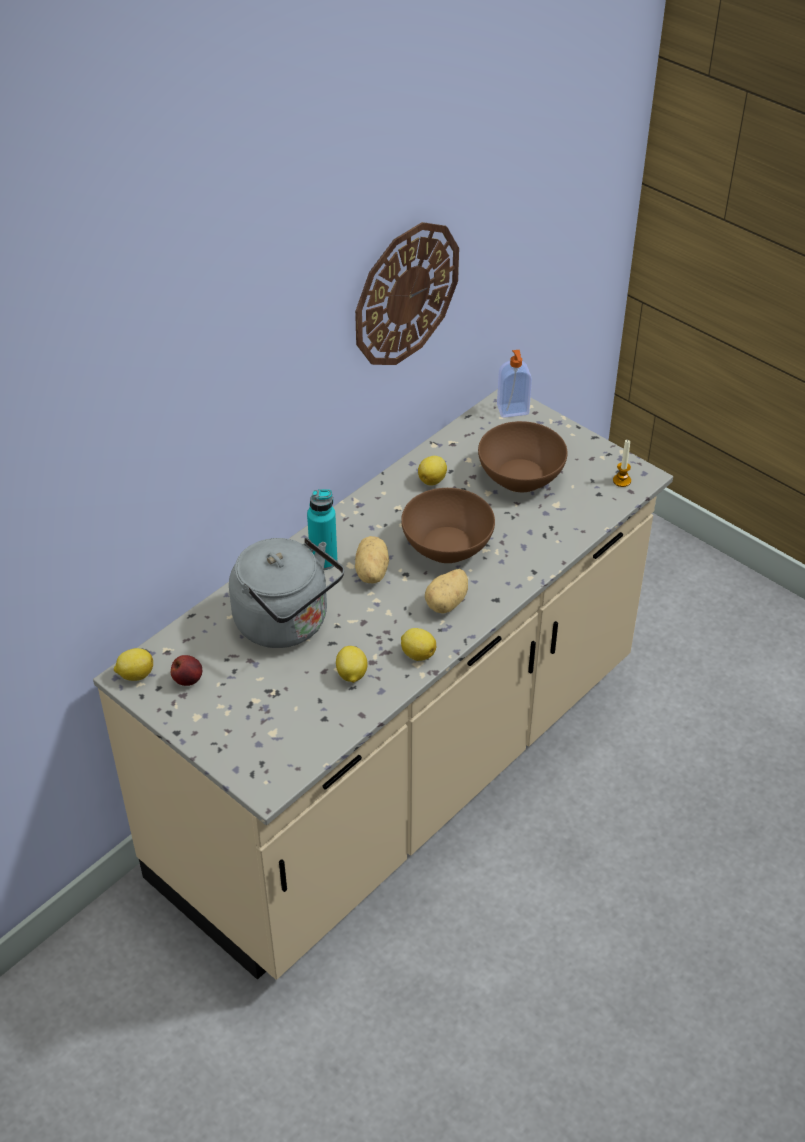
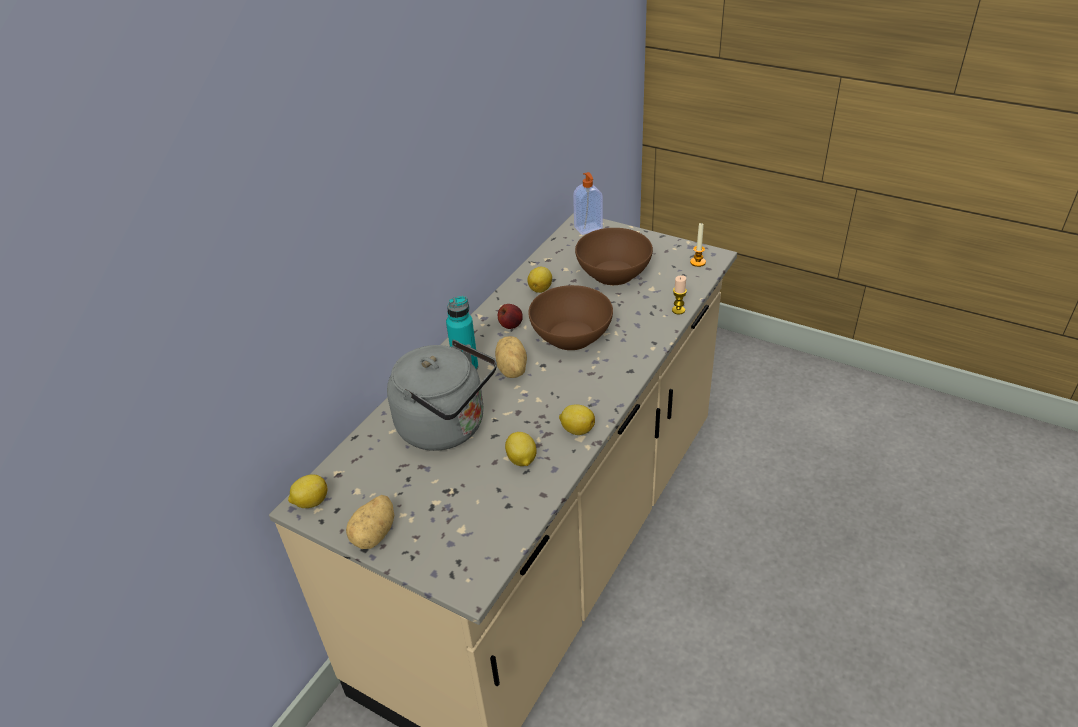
camera: 10 degrees left, 5 degrees down
apple [171,655,202,686] -> apple moved to [498,304,523,329]
wall clock [355,222,459,365] -> none
potato [425,569,468,614] -> potato moved to [346,495,394,549]
none -> candle [672,275,687,314]

